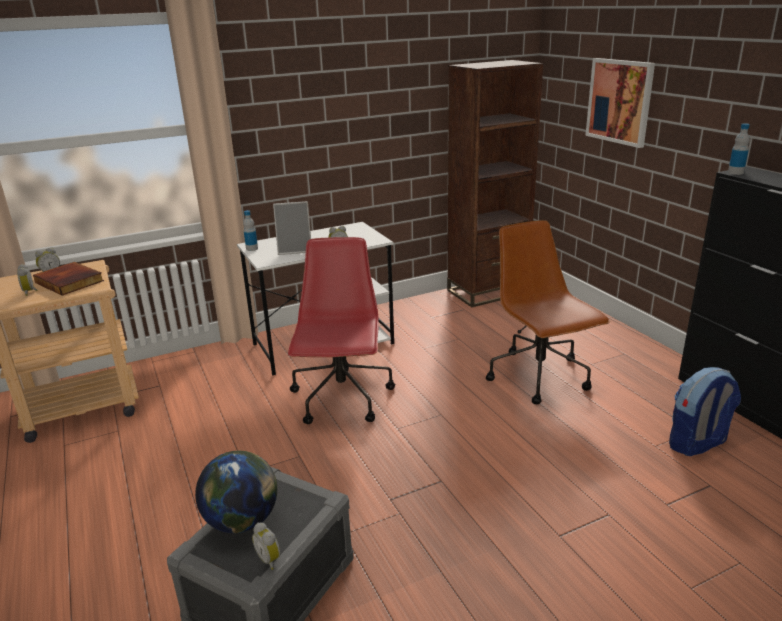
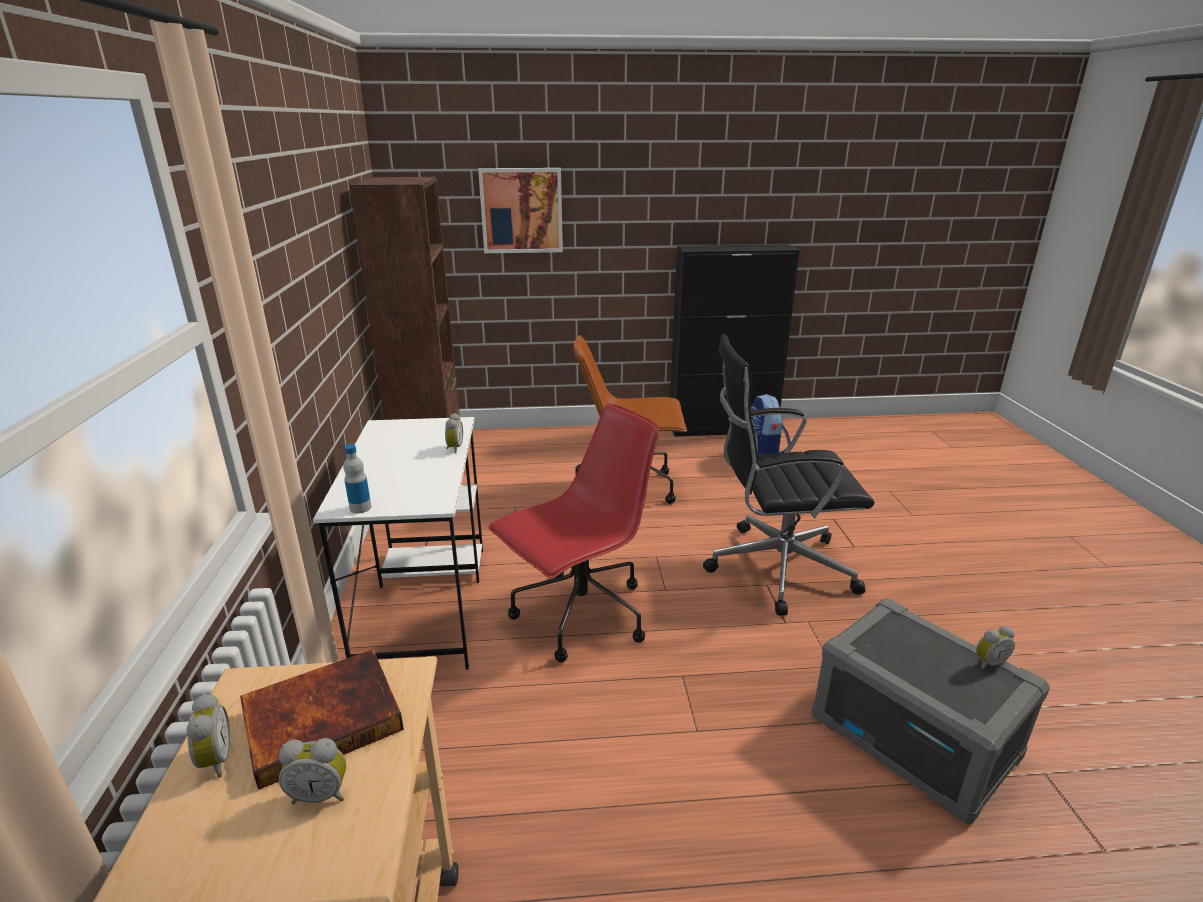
camera: 70 degrees left, 0 degrees up
globe [195,451,277,533] -> none
picture frame [273,201,311,255] -> none
red office chair [288,237,396,424] -> red office chair turned 120 degrees clockwise [488,404,660,662]
bottle [728,123,750,175] -> none
none -> black office chair [703,334,874,616]

